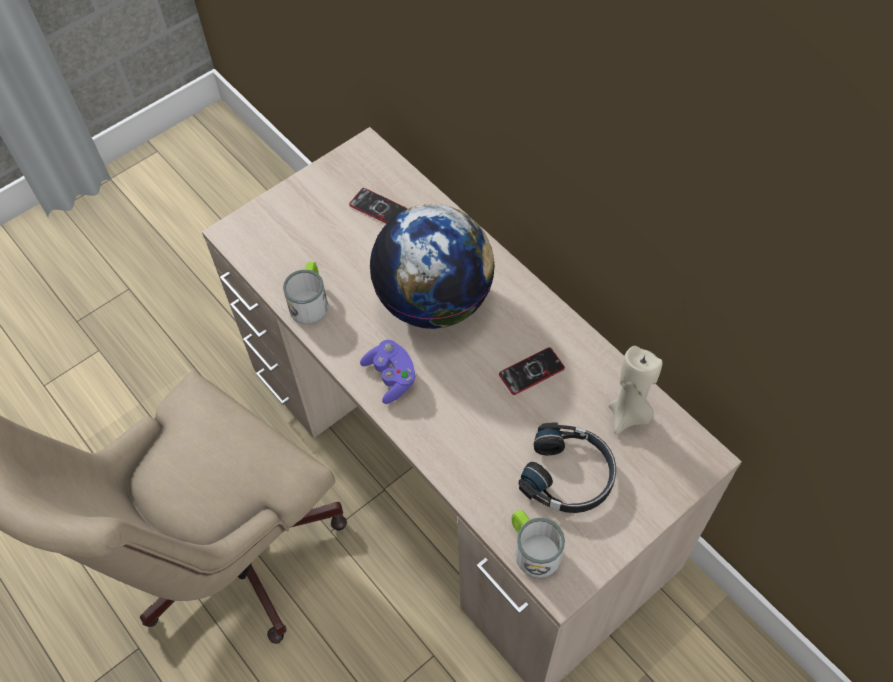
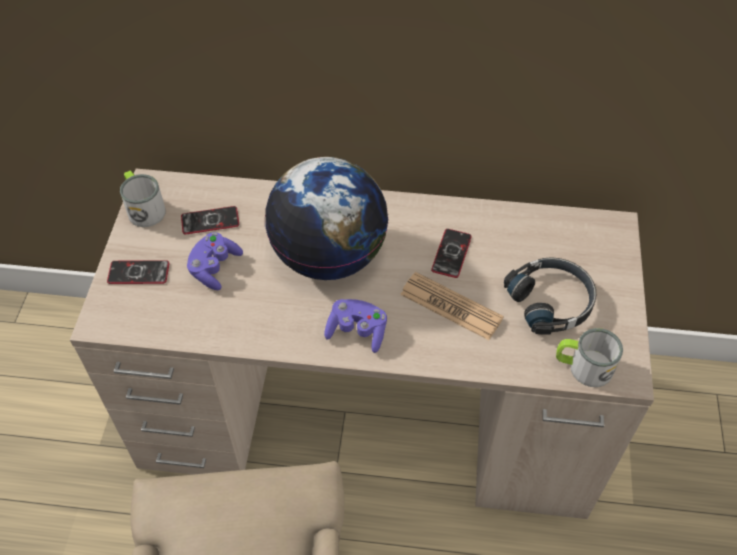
camera: 45 degrees left, 5 degrees down
mug [283,261,328,324] -> mug moved to [120,171,166,227]
beige candle [609,346,662,435] -> none
none -> phone [107,260,169,284]
none -> purple game controller [187,232,243,290]
none -> newspaper [400,272,504,340]

